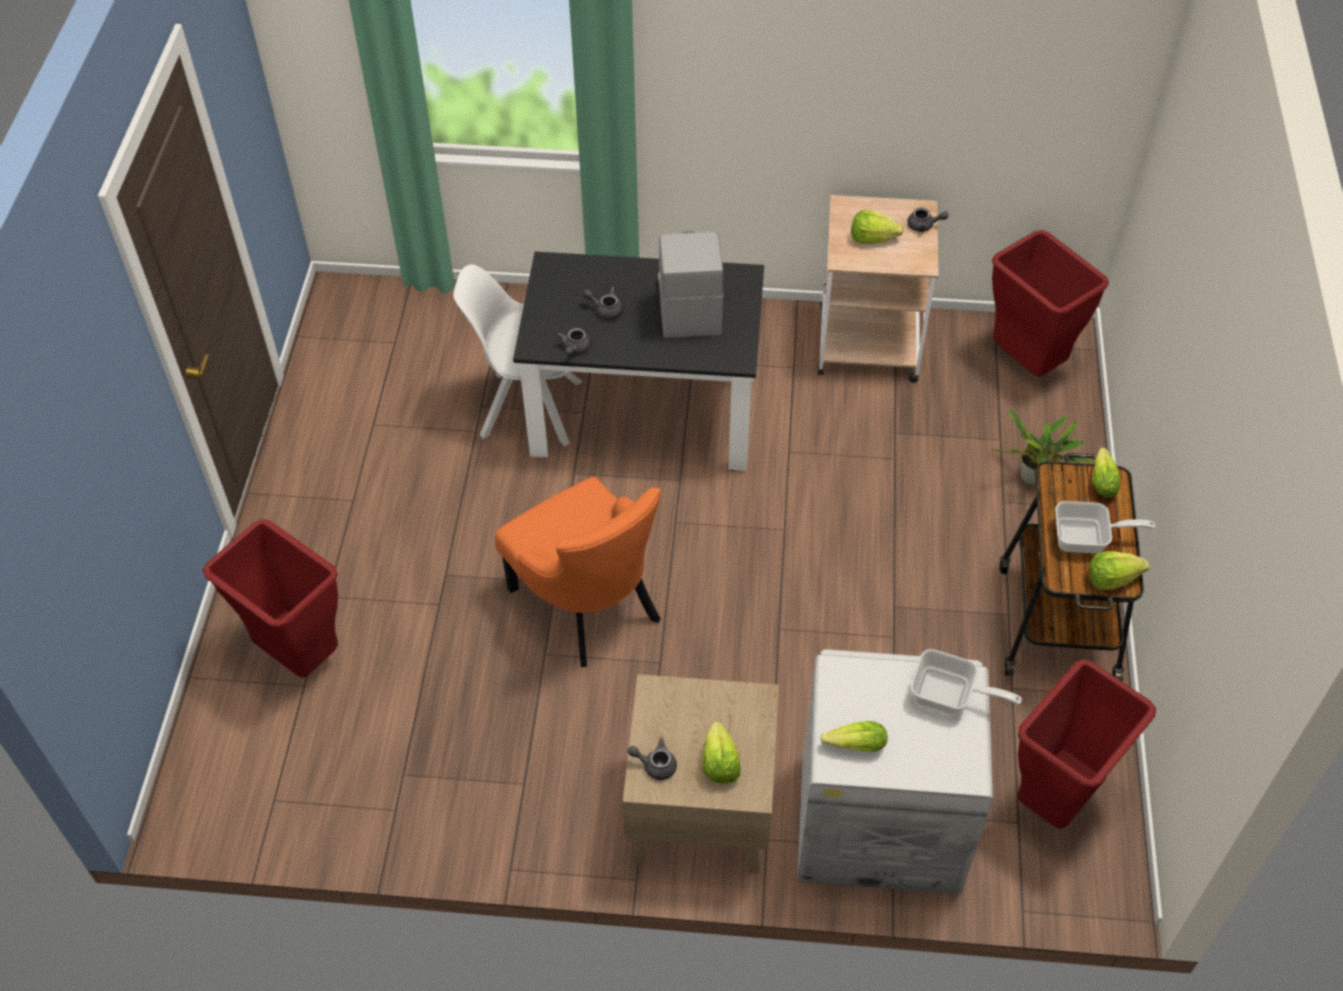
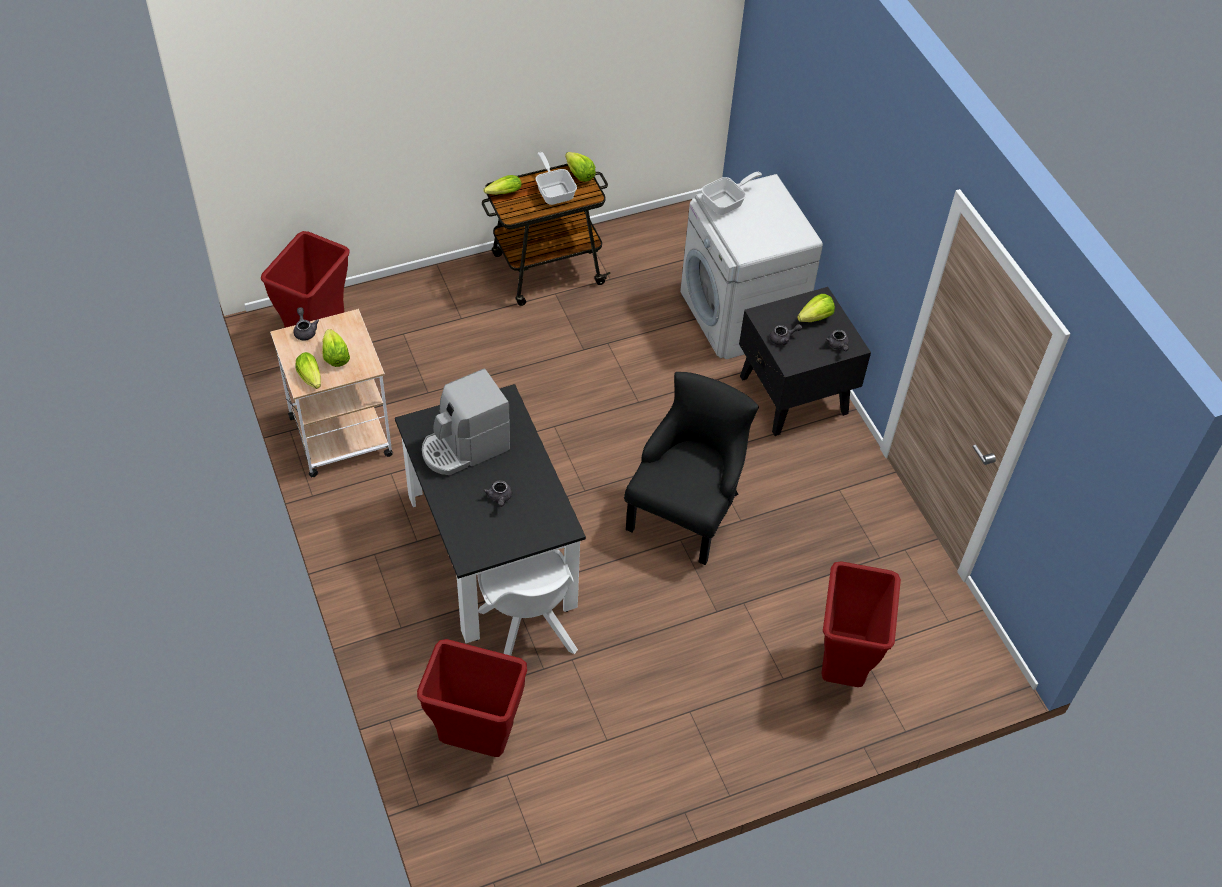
camera: 120 degrees left, 0 degrees up
orange chair [495,477,661,667] -> black chair [624,372,759,565]
grey teapot [557,328,591,355] -> grey teapot moved to [769,324,802,345]
beige nightstand [622,674,779,874] -> black nightstand [739,287,871,436]
lettuce [820,721,888,752] -> lettuce moved to [295,352,321,389]
frying pan [911,649,1022,715] -> frying pan turned 60 degrees clockwise [702,172,762,215]
potted plant [991,409,1094,485] -> none
red trash can [1017,659,1156,829] -> red trash can moved to [417,639,527,757]

